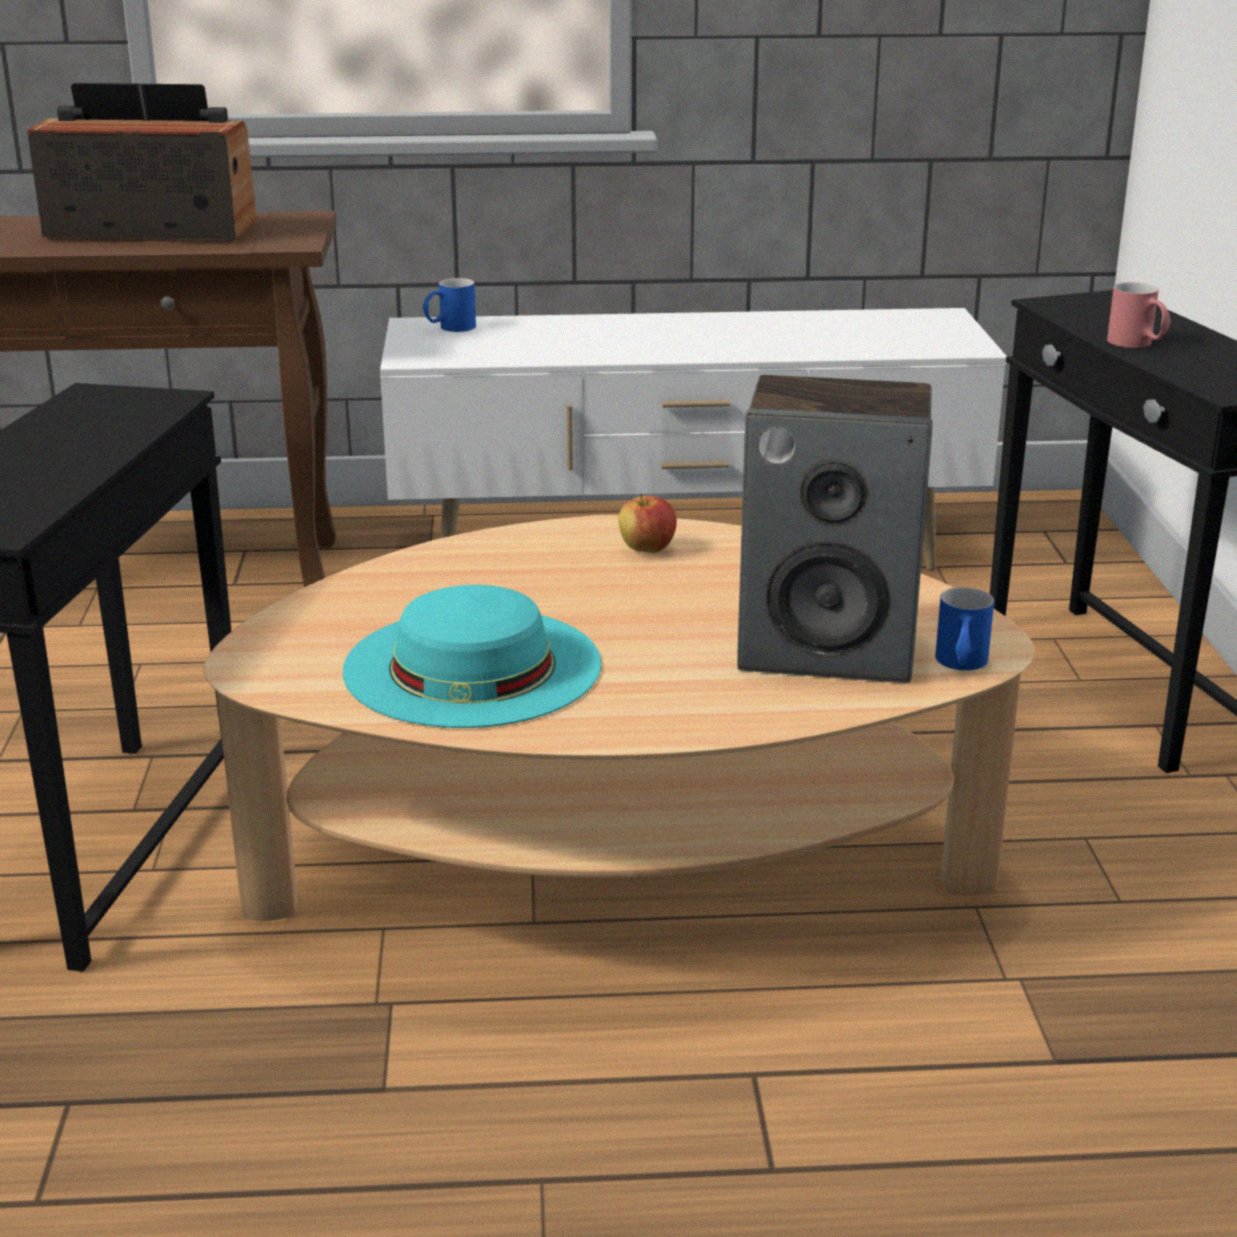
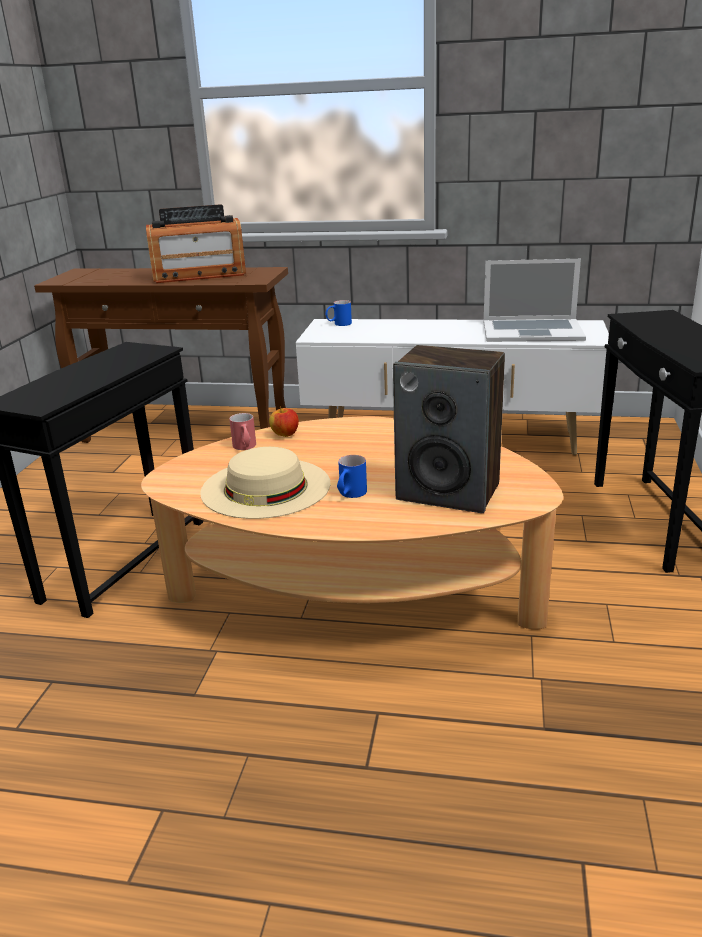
camera: 15 degrees right, 0 degrees up
radio [27,83,257,243] -> radio turned 150 degrees clockwise [146,204,246,283]
turquoise hat [343,585,601,728] -> beige hat [200,447,330,519]
apple [618,494,677,553] -> apple moved to [269,407,299,437]
blue mug [935,587,994,670] -> blue mug moved to [337,455,367,498]
red mug [1107,282,1171,348] -> red mug moved to [229,413,256,450]
none -> laptop [484,259,586,342]

